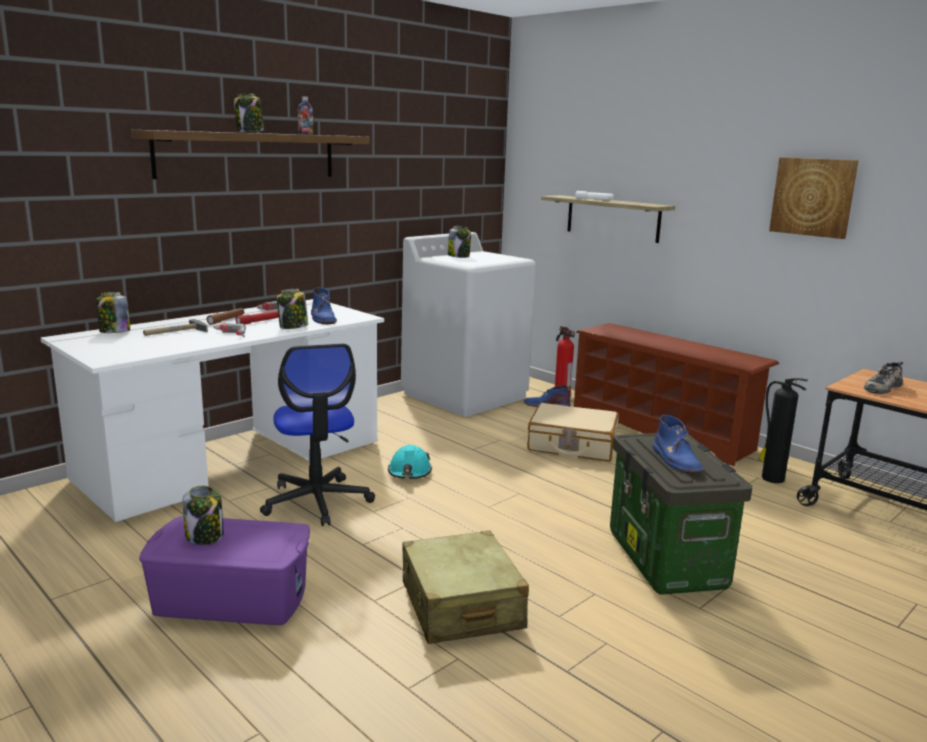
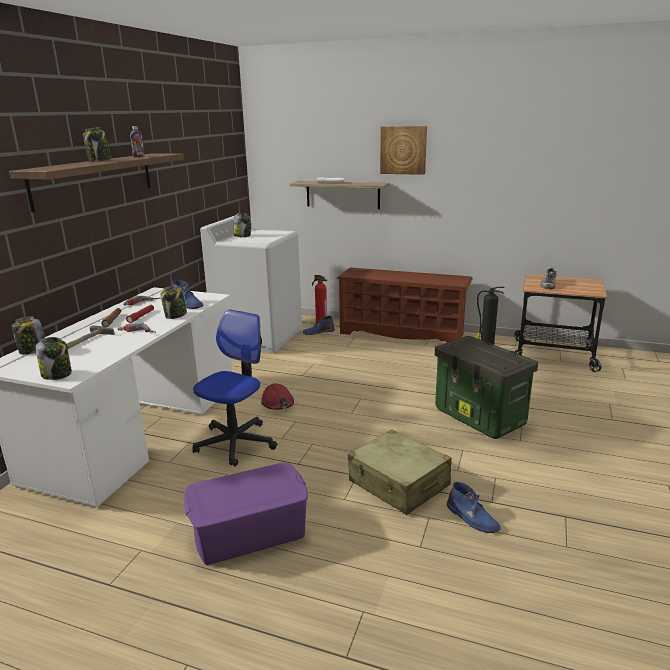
camera: 25 degrees left, 5 degrees up
jar [182,486,224,545] -> jar moved to [36,337,72,380]
office chair [260,344,375,526] -> office chair turned 105 degrees counterclockwise [192,309,277,467]
turquoise hard hat [388,445,432,479] -> red hard hat [261,383,294,410]
beige suitcase [528,403,619,461] -> none
blue boot [652,415,703,473] -> blue boot moved to [447,482,501,533]
picture [769,157,859,239] -> picture moved to [380,126,427,175]

